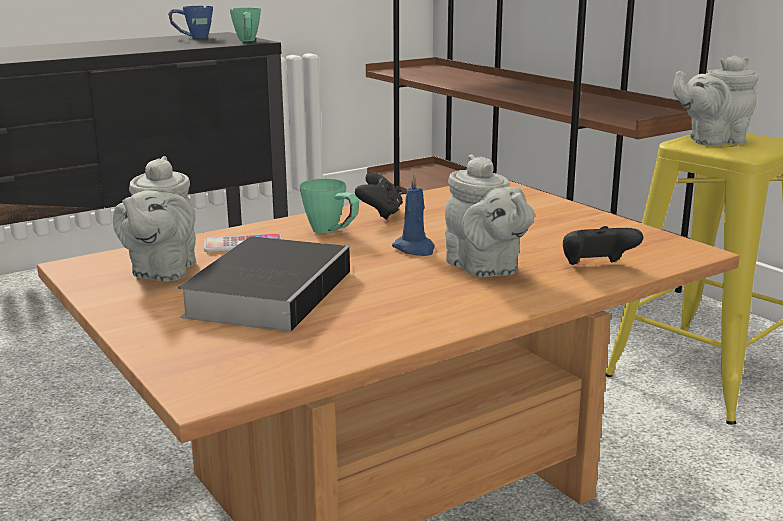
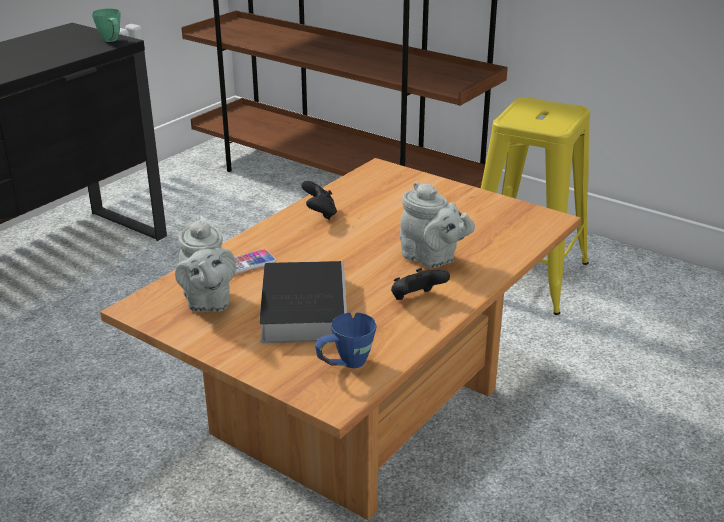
camera: 20 degrees left, 10 degrees up
blue mug [168,6,213,38] -> blue mug moved to [315,313,376,368]
green mug [300,179,359,234] -> none
blue candle [392,173,435,256] -> none
black game controller [563,226,643,265] -> black game controller moved to [391,268,450,300]
grey teapot [672,55,759,146] -> none

